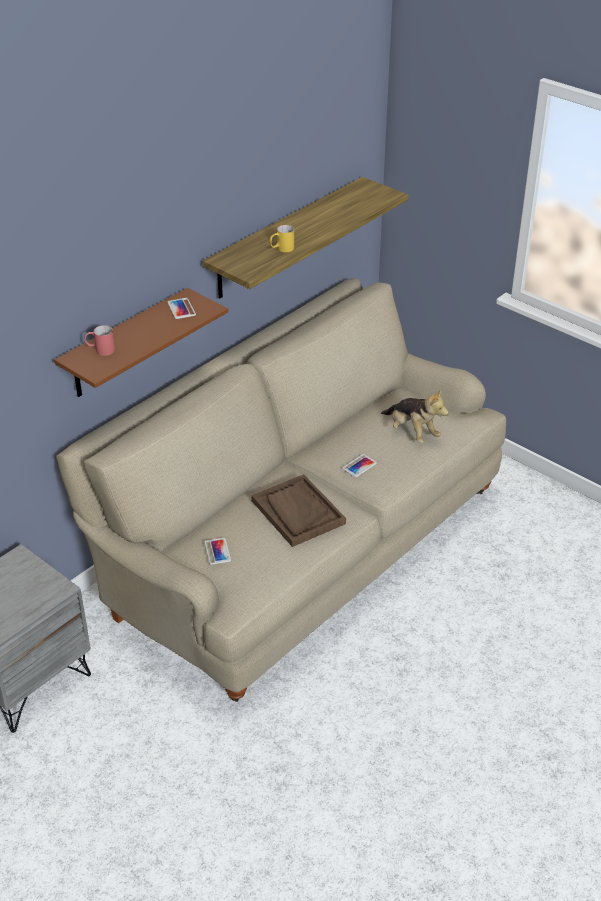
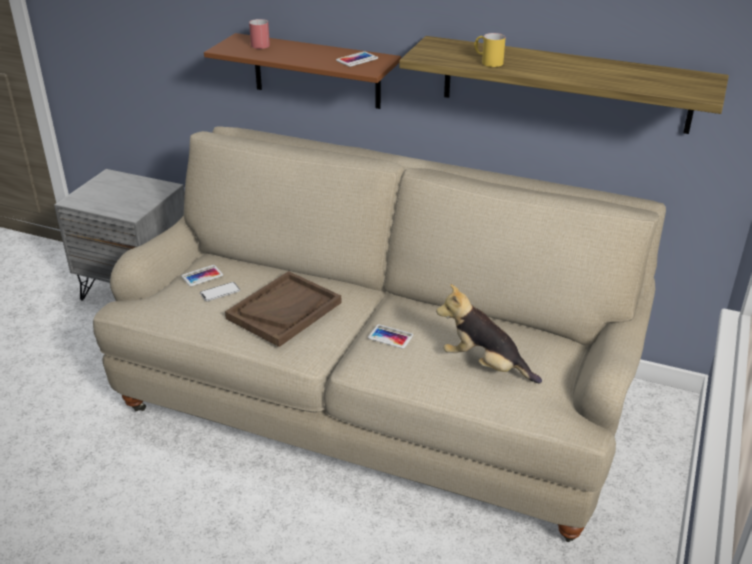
camera: 70 degrees right, 5 degrees down
plush toy [381,388,449,443] -> plush toy turned 90 degrees clockwise [436,284,542,384]
none -> phone [200,282,240,301]

